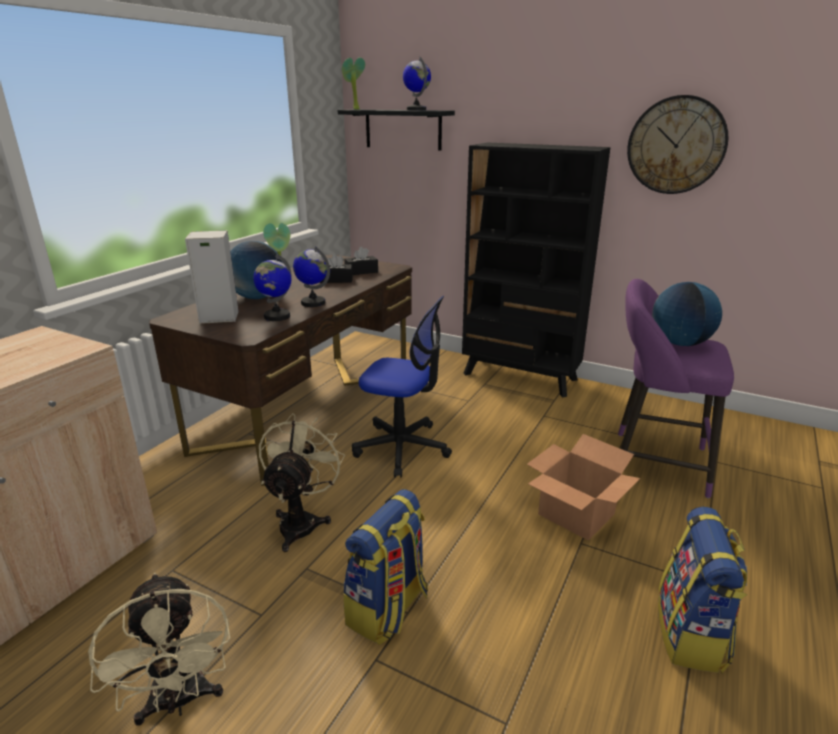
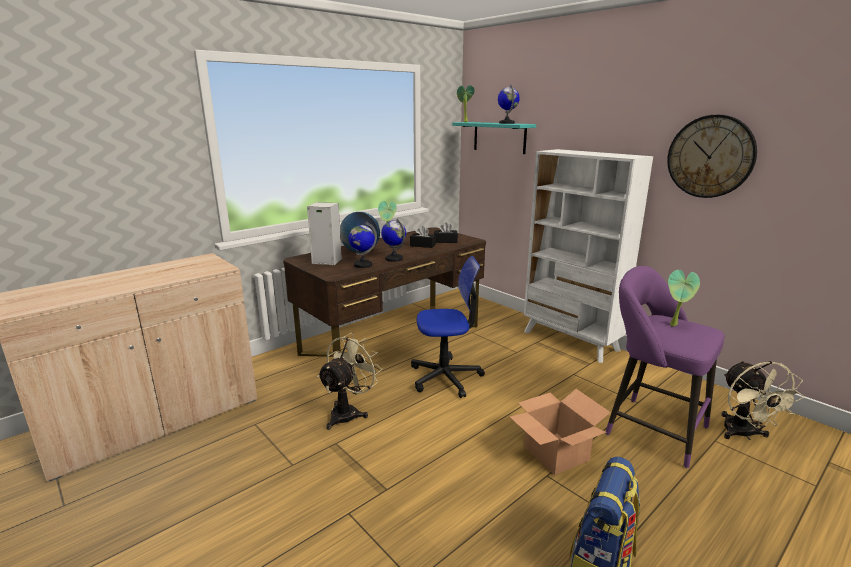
camera: 20 degrees right, 5 degrees down
beige fan [88,573,230,726] -> beige fan moved to [721,361,805,440]
black shelf [338,109,455,151] -> turquoise shelf [452,122,536,154]
backpack [344,489,428,645] -> none
office chair [352,296,452,477] -> office chair turned 45 degrees counterclockwise [411,256,485,398]
black bookcase [462,143,611,397] -> white bookcase [524,149,653,363]
globe [652,282,722,346] -> potted plant [668,270,700,326]

